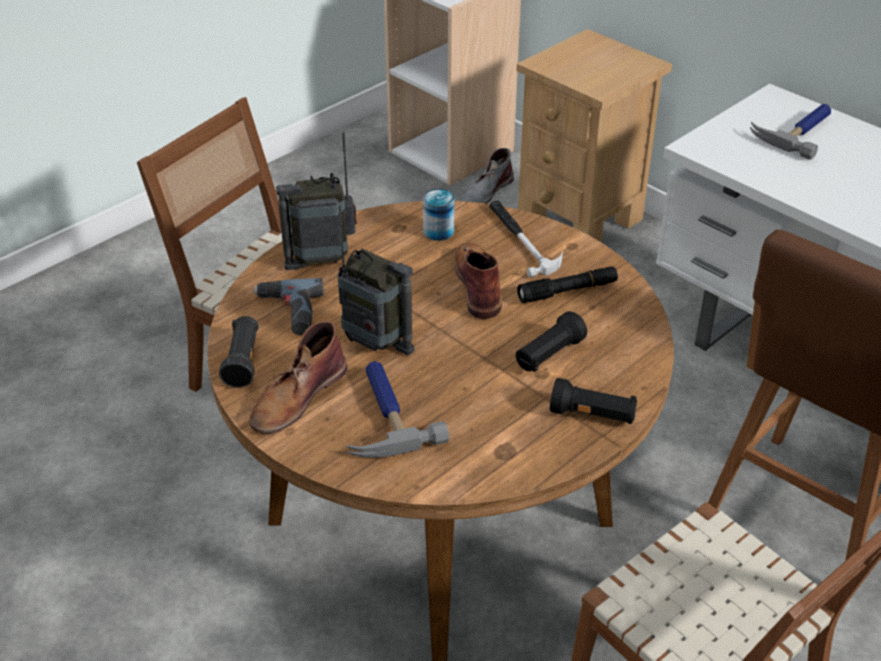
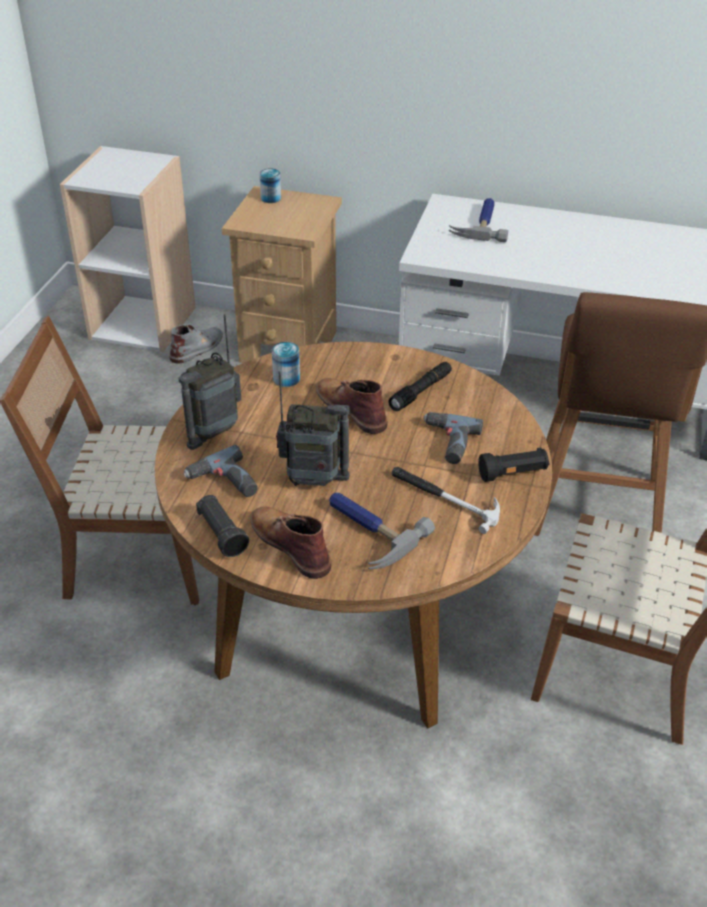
camera: 30 degrees left, 0 degrees up
brown boot [249,321,347,434] -> brown boot turned 135 degrees clockwise [250,506,331,579]
grey boot [461,148,514,204] -> grey boot turned 150 degrees counterclockwise [169,323,223,363]
hammer [489,200,563,278] -> hammer moved to [391,467,500,534]
black flashlight [516,311,587,372] -> power drill [423,412,483,464]
none -> can [259,168,281,203]

